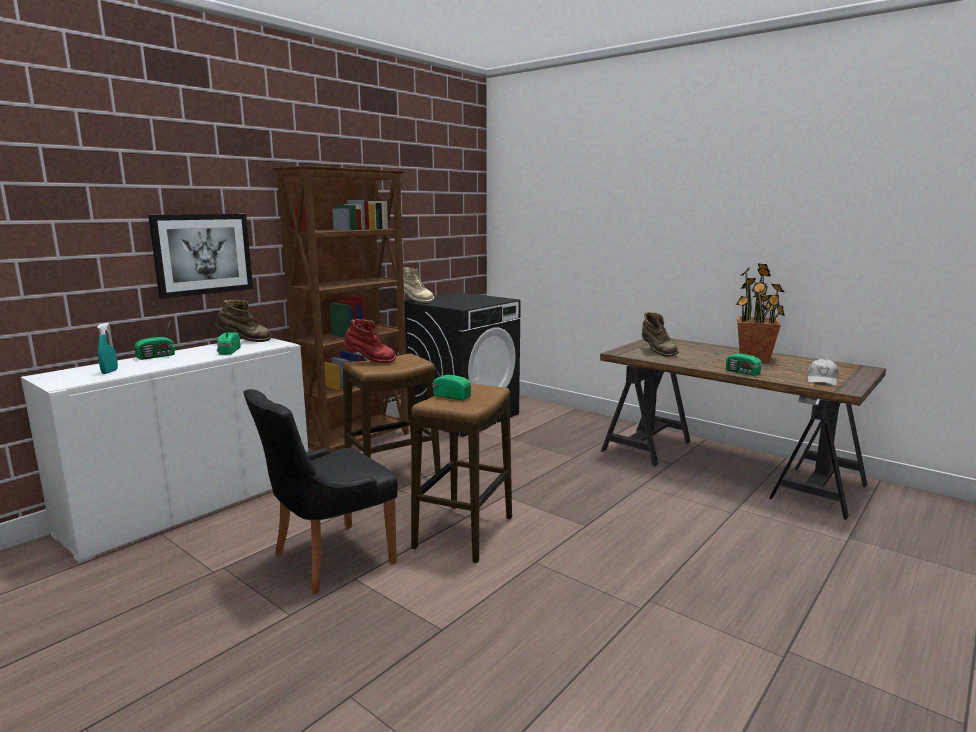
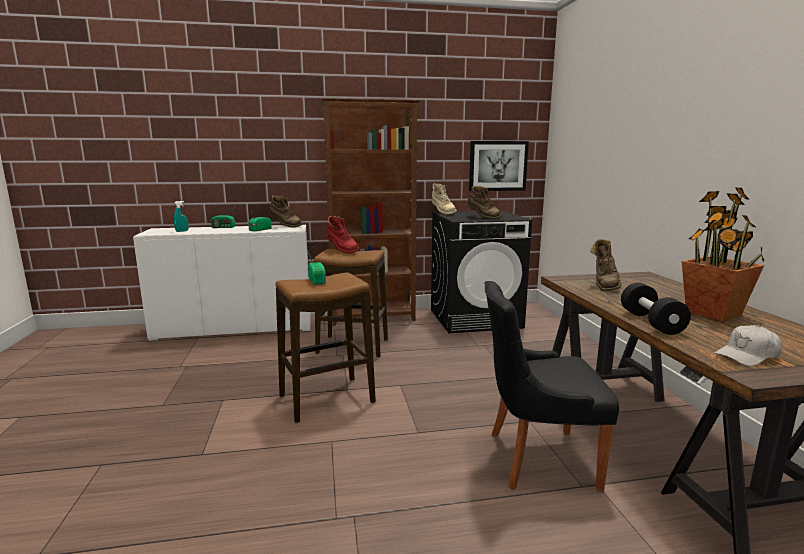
camera: 40 degrees right, 0 degrees up
picture [148,214,253,299] -> picture moved to [469,141,529,191]
black chair [243,389,398,594] -> black chair moved to [484,281,619,492]
radio [726,345,766,376] -> black dumbbell [621,283,691,335]
none -> brown boot [467,186,502,219]

